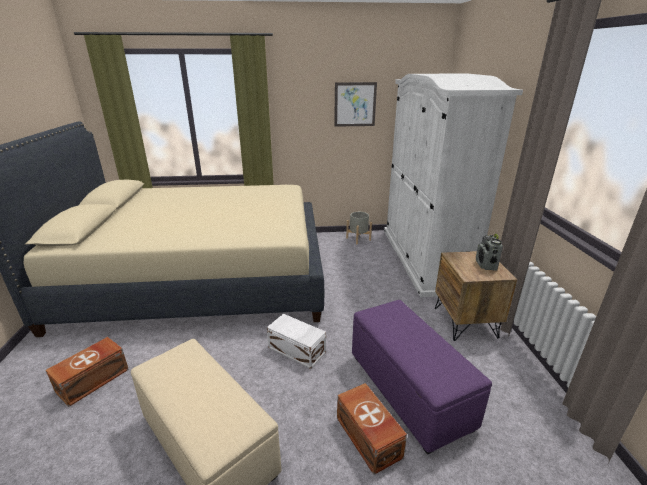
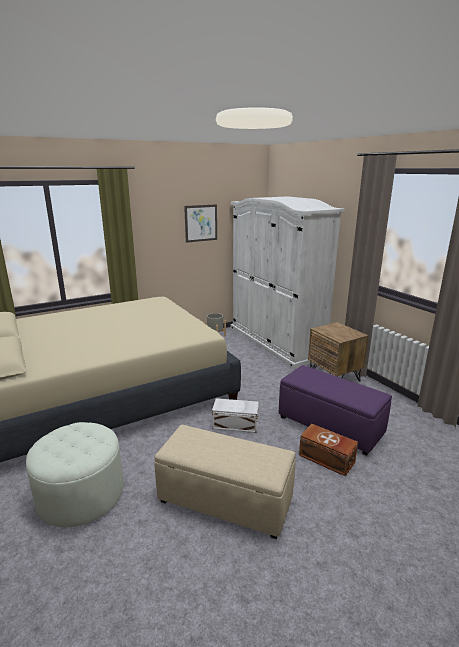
camera: 25 degrees left, 5 degrees down
brown storage box [46,337,129,407] -> white ottoman [26,422,124,527]
radio [476,234,503,271] -> none

